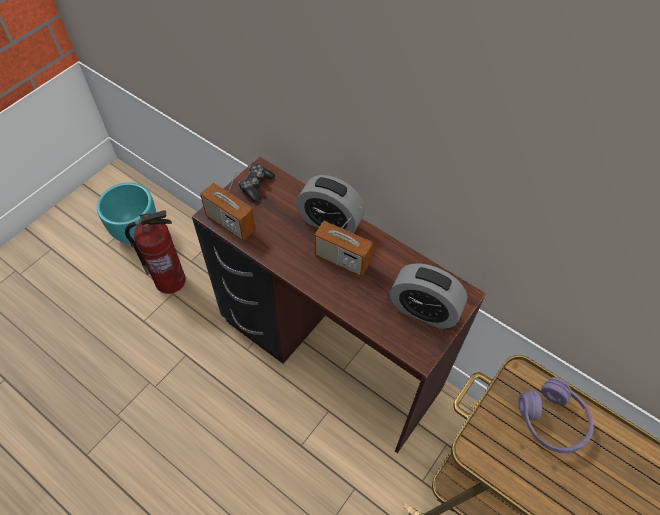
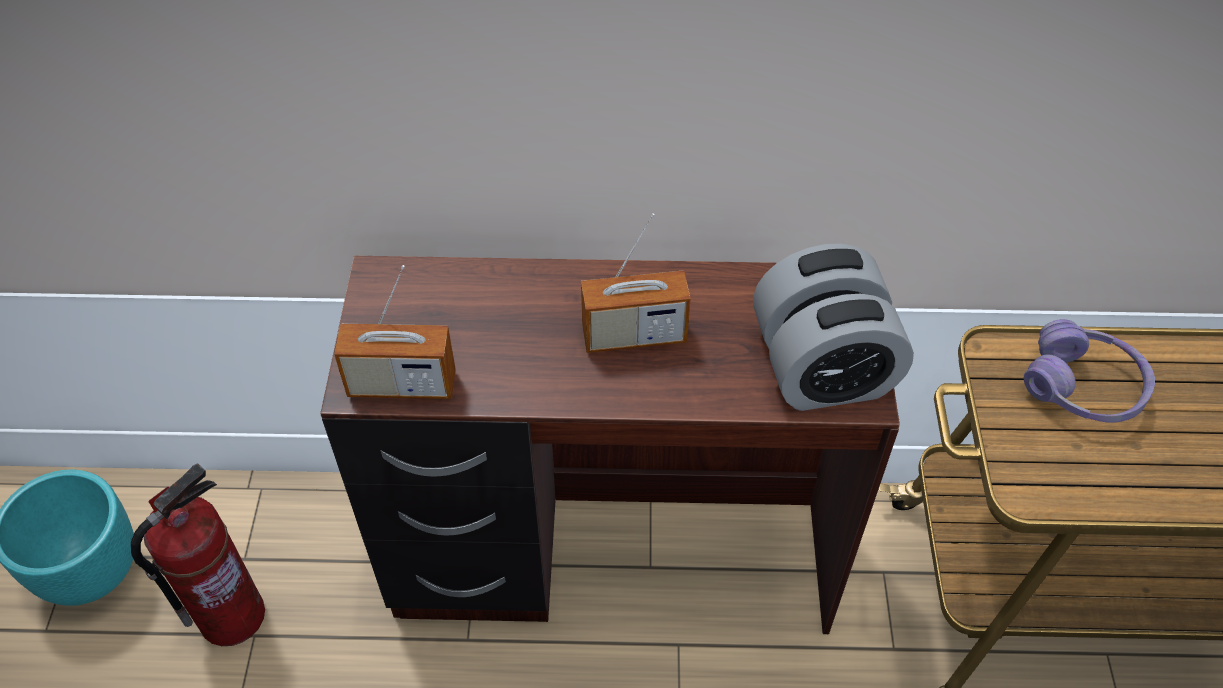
camera: 35 degrees left, 5 degrees down
game controller [238,164,275,202] -> none
alarm clock [296,175,365,233] -> alarm clock moved to [769,294,914,411]

